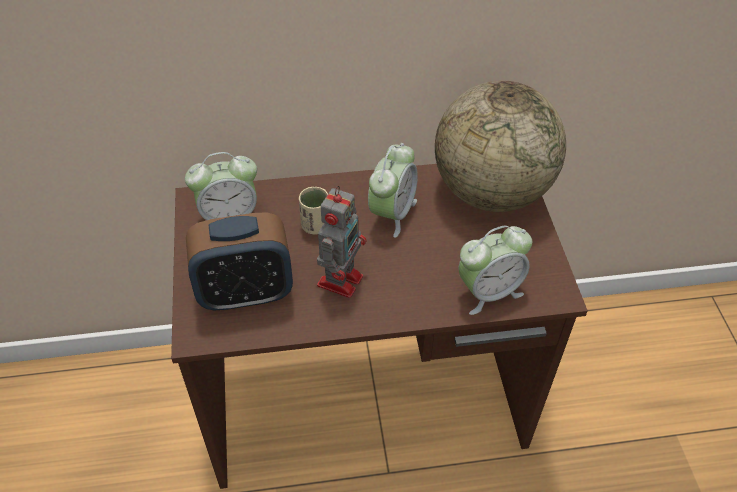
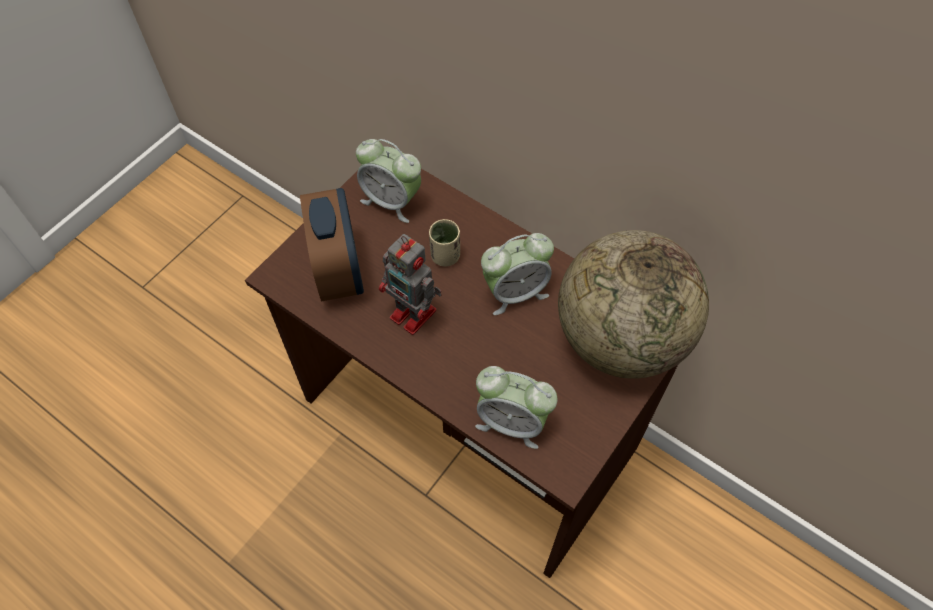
camera: 45 degrees right, 10 degrees up
alarm clock [186,212,293,311] -> alarm clock turned 135 degrees counterclockwise [300,188,364,302]
toy robot [317,186,367,298] -> toy robot turned 60 degrees clockwise [379,234,441,335]

